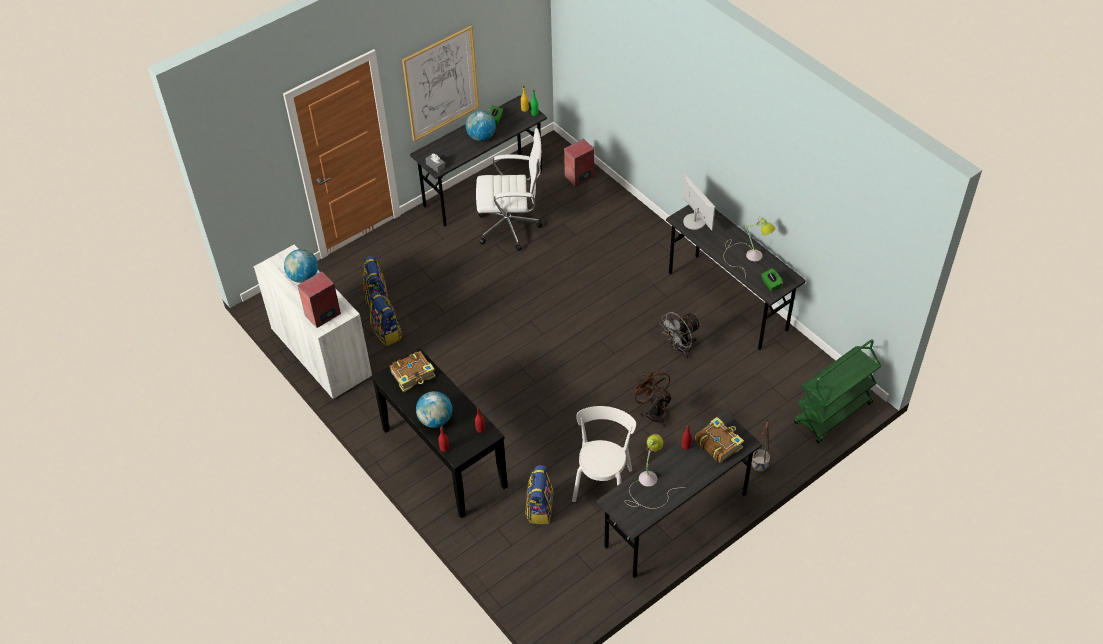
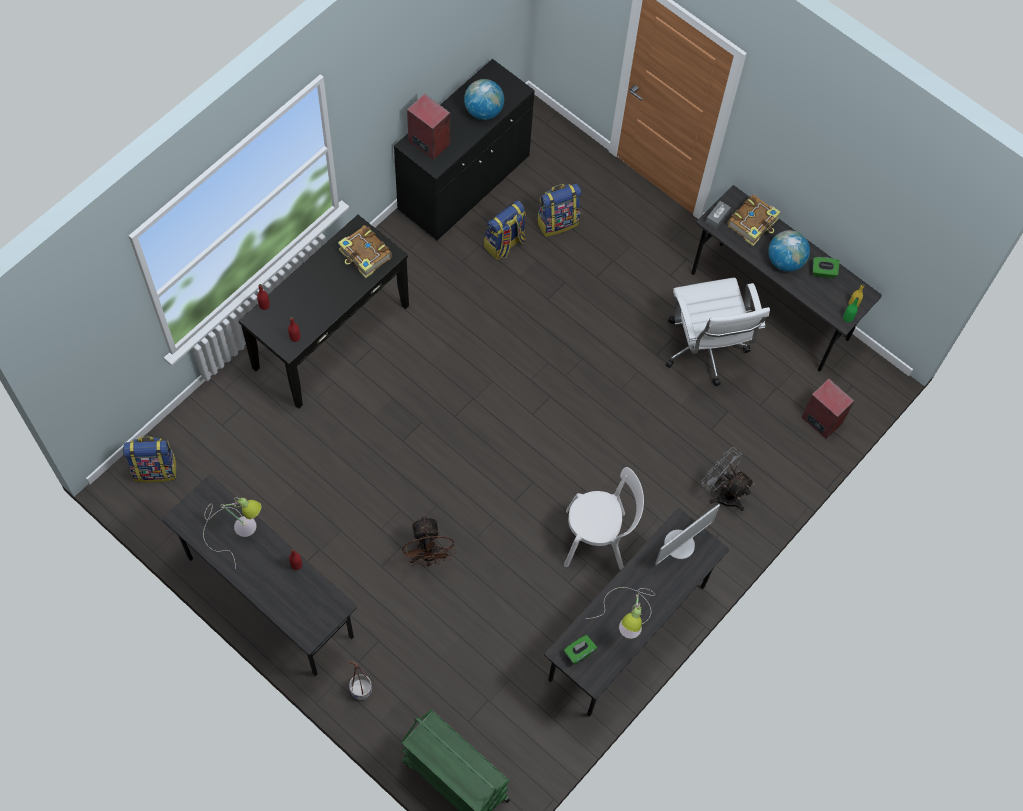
camera: 75 degrees right, 15 degrees up
white cabinet [253,245,372,400] -> black cabinet [394,59,535,240]
picture [402,26,479,142] -> none
globe [416,391,452,428] -> none
backpack [526,466,553,524] -> backpack moved to [123,436,177,483]
white chair [572,406,636,502] -> white chair moved to [564,467,644,570]
brown fan [630,367,672,427] -> brown fan turned 120 degrees clockwise [402,516,455,567]
grey fan [659,312,701,359] -> grey fan moved to [701,447,755,511]
book [695,417,744,463] -> book moved to [727,195,781,246]

